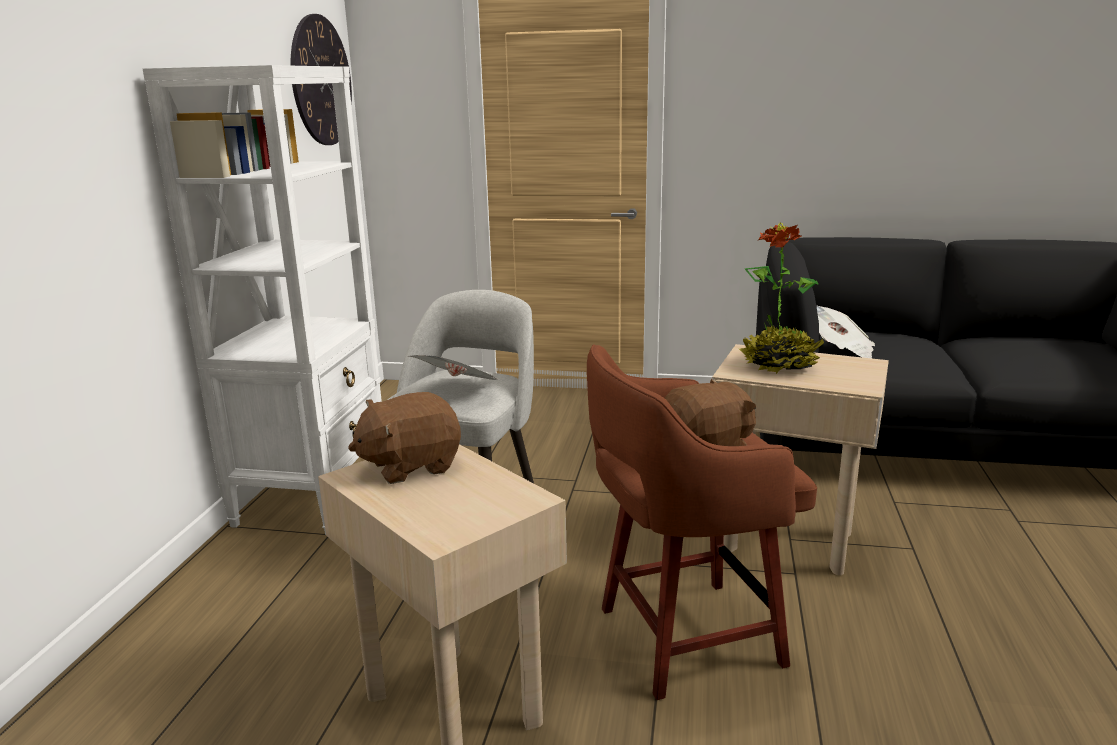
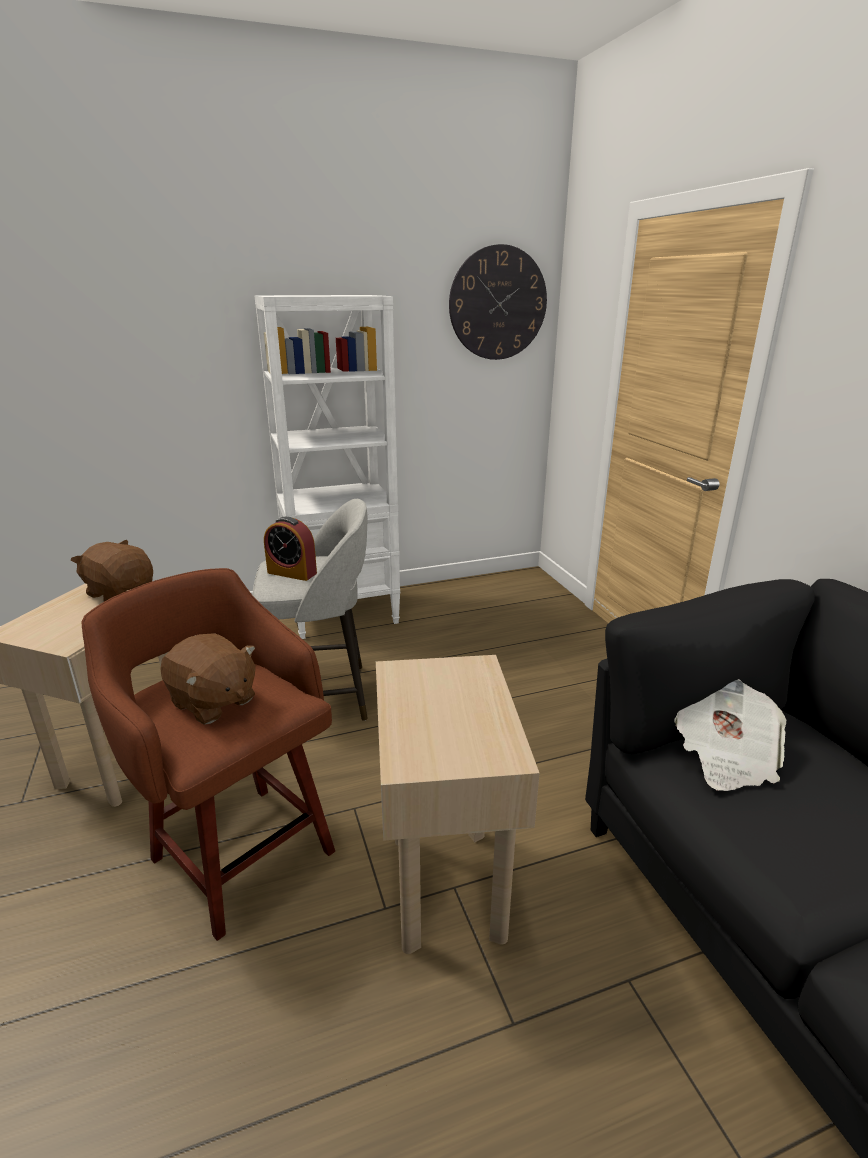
camera: 60 degrees right, 5 degrees up
newspaper [409,355,497,380] -> alarm clock [264,516,317,581]
potted plant [739,223,824,374] -> none

